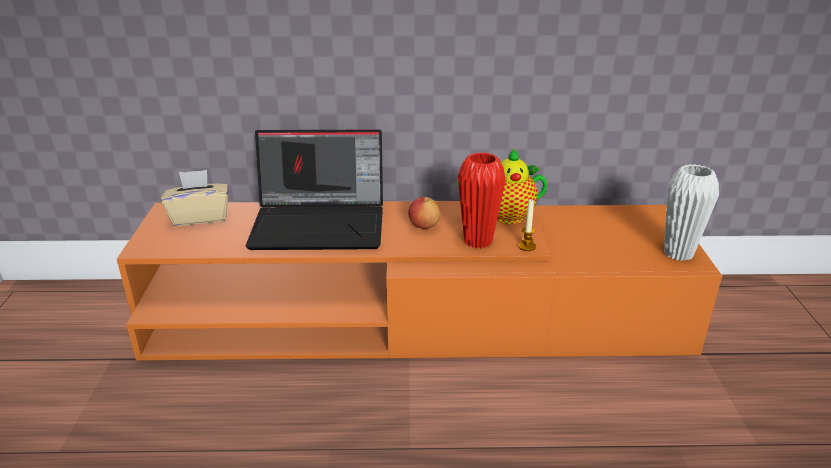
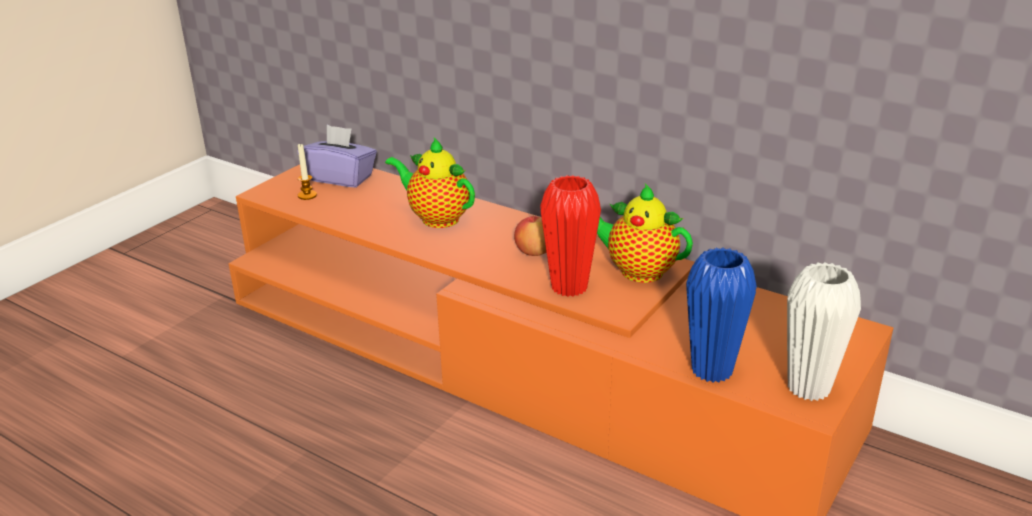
camera: 35 degrees right, 0 degrees up
beige tissue box [161,170,228,226] -> purple tissue box [297,125,377,188]
laptop [246,129,383,250] -> teapot [385,138,475,228]
candle [518,199,536,251] -> candle moved to [298,144,317,200]
none -> blue vase [686,247,757,383]

